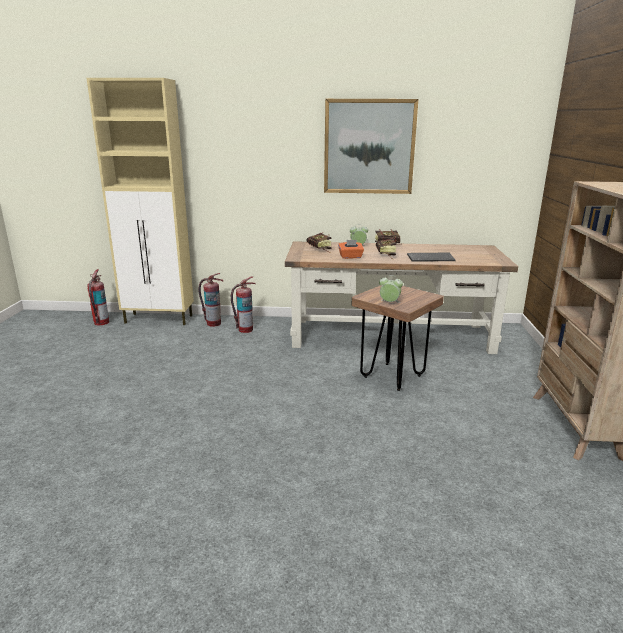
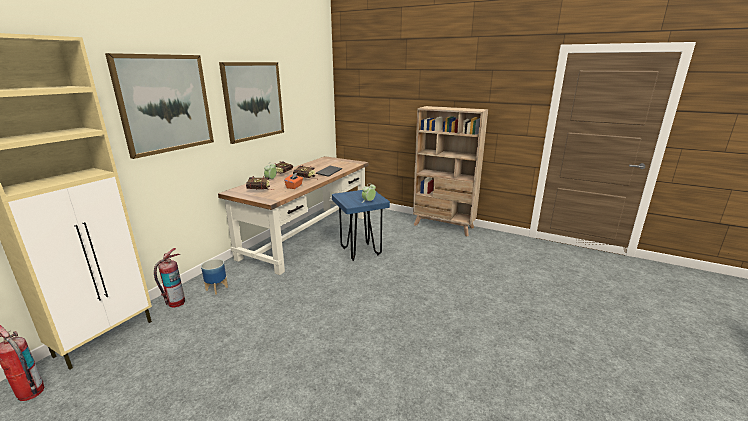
camera: 65 degrees left, 0 degrees up
fire extinguisher [231,276,256,333] -> planter [201,259,228,295]
brown stool [352,285,444,391] -> blue stool [332,190,390,261]
none -> picture [105,53,214,159]

